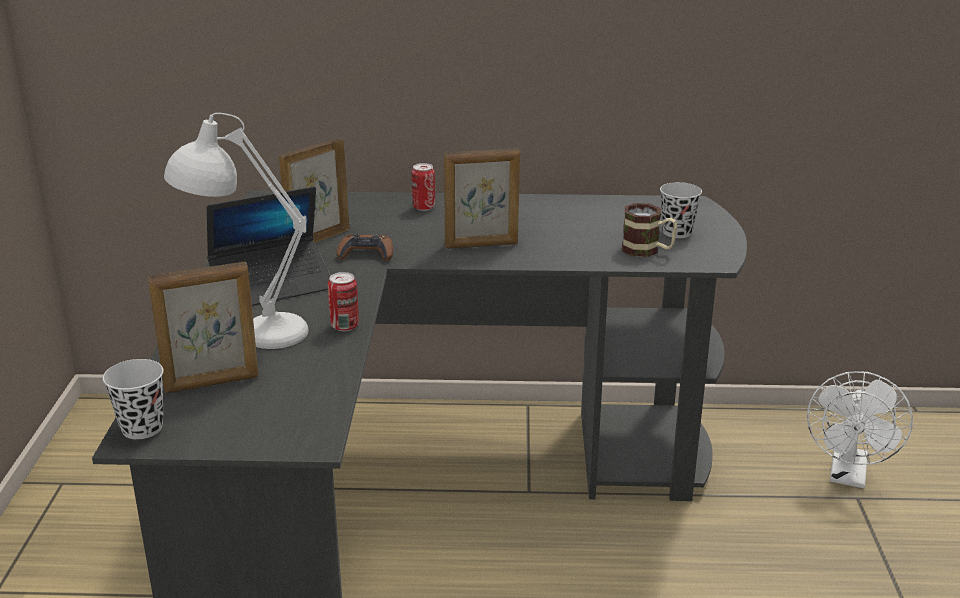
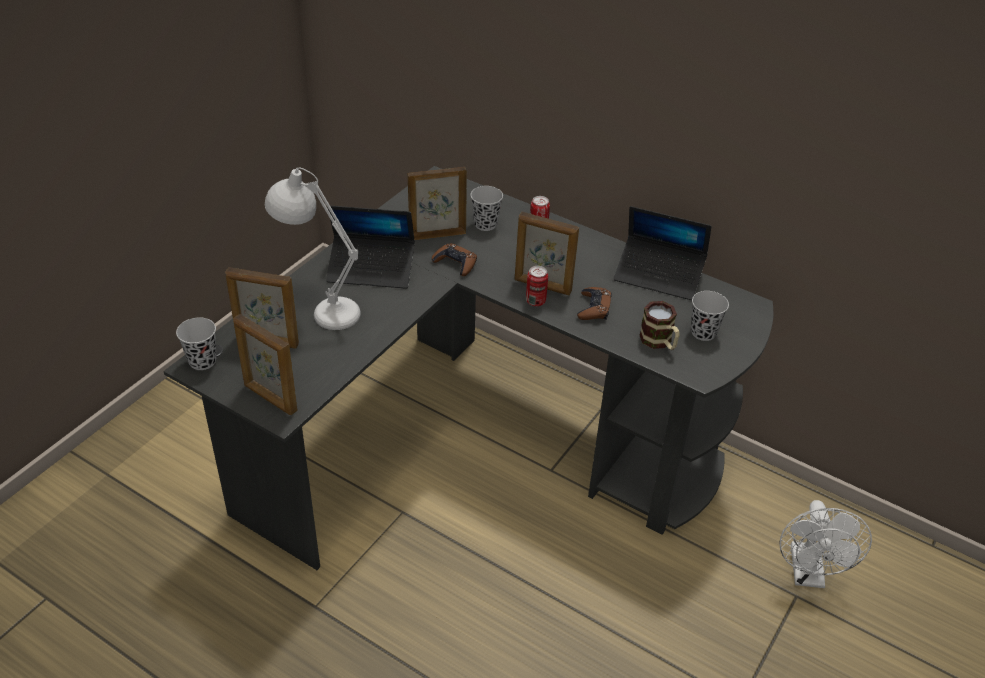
camera: 30 degrees right, 15 degrees up
can [328,272,359,331] -> can moved to [526,266,548,306]
white fan [807,371,913,488] -> white fan turned 45 degrees counterclockwise [779,500,872,588]
none -> picture frame [233,314,297,415]
none -> black cup [471,186,503,231]
none -> brown game controller [577,287,612,320]
none -> laptop [614,206,711,300]

